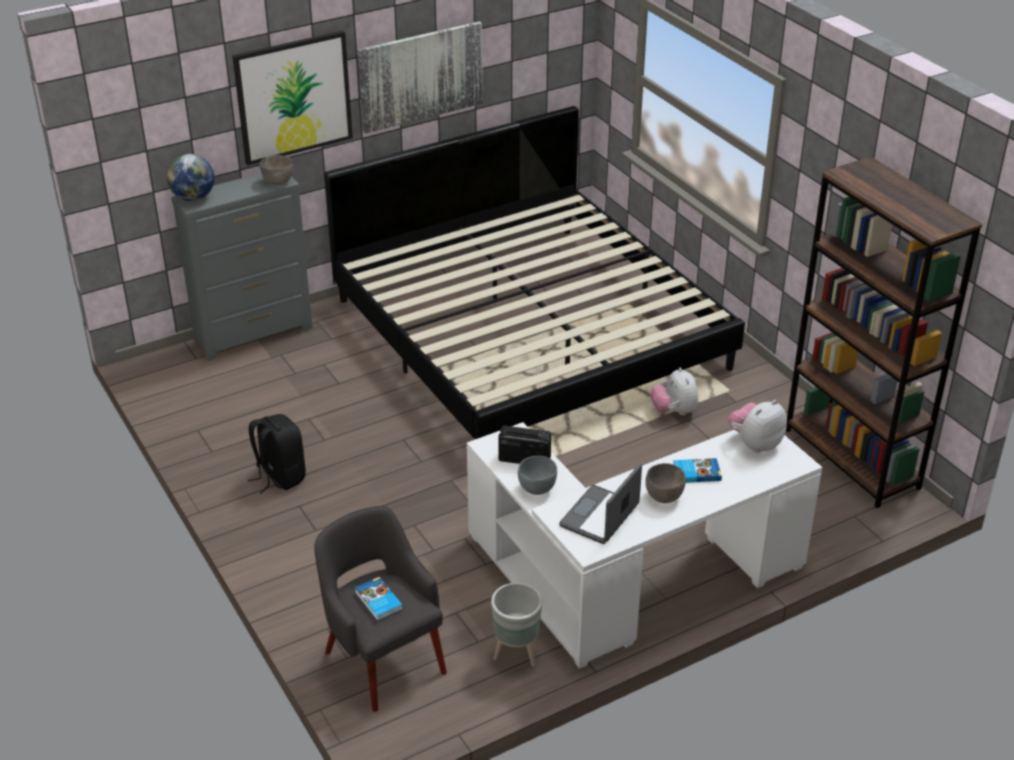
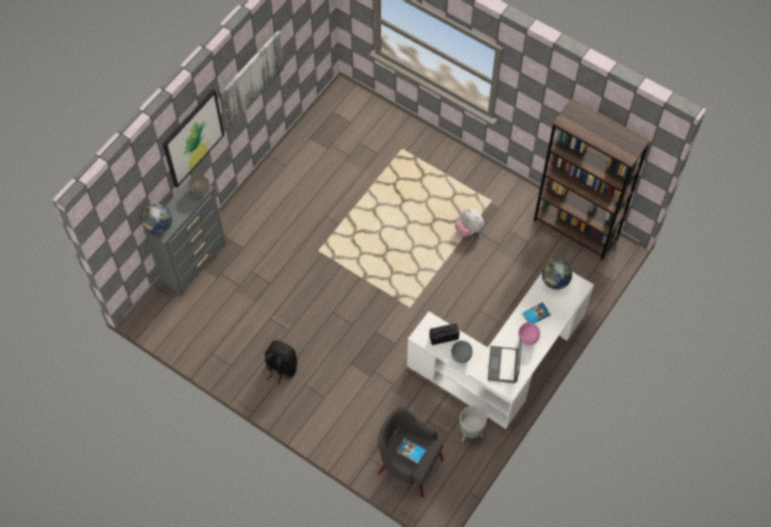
camera: 25 degrees left, 25 degrees up
bed [324,106,745,439] -> none
grey bowl [645,463,686,503] -> pink bowl [518,322,540,345]
plush toy [728,400,787,453] -> globe [542,259,572,289]

